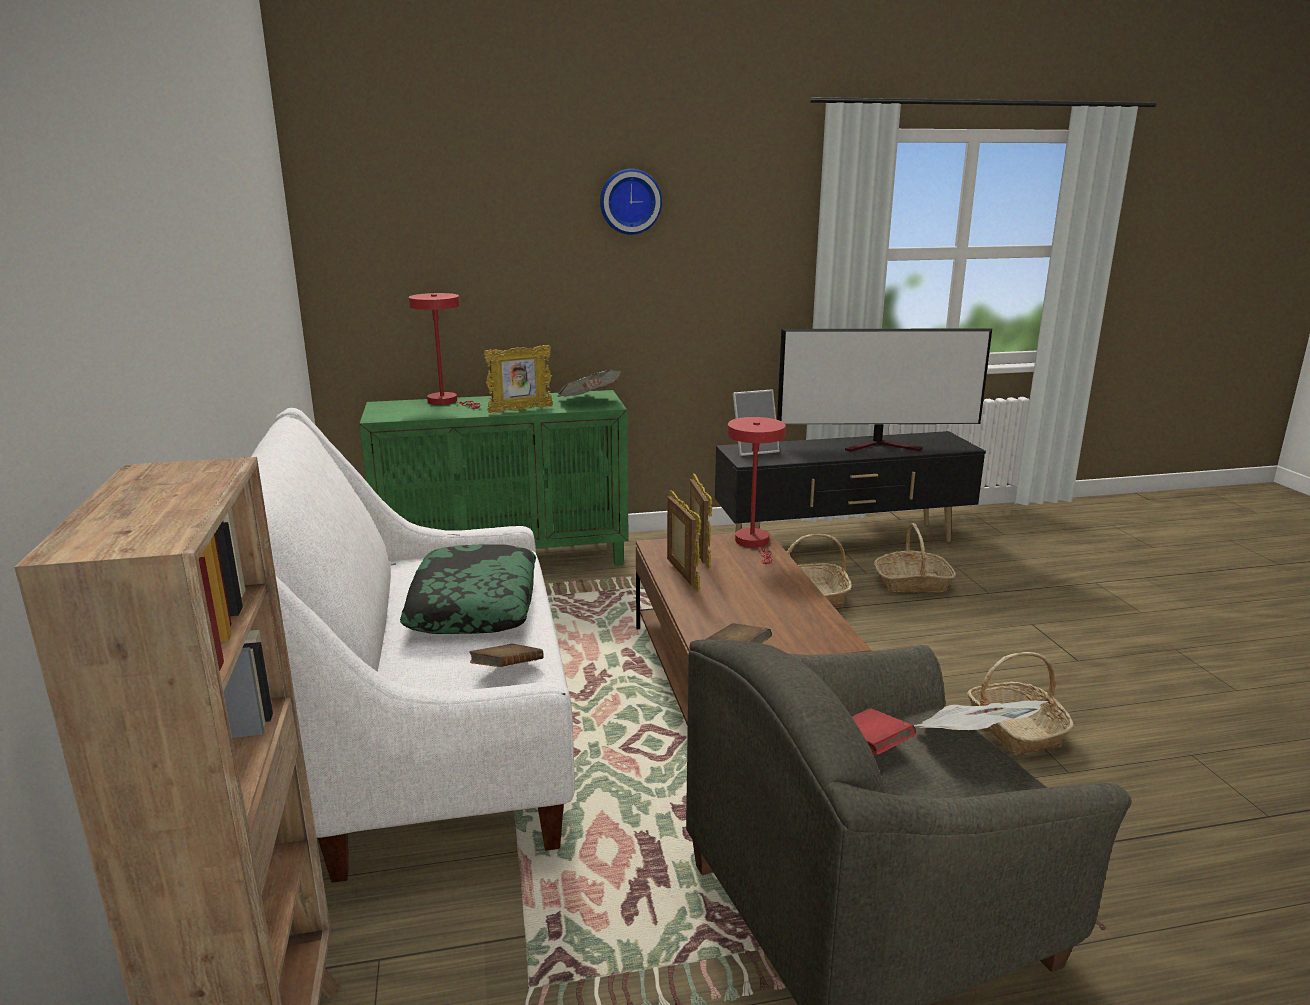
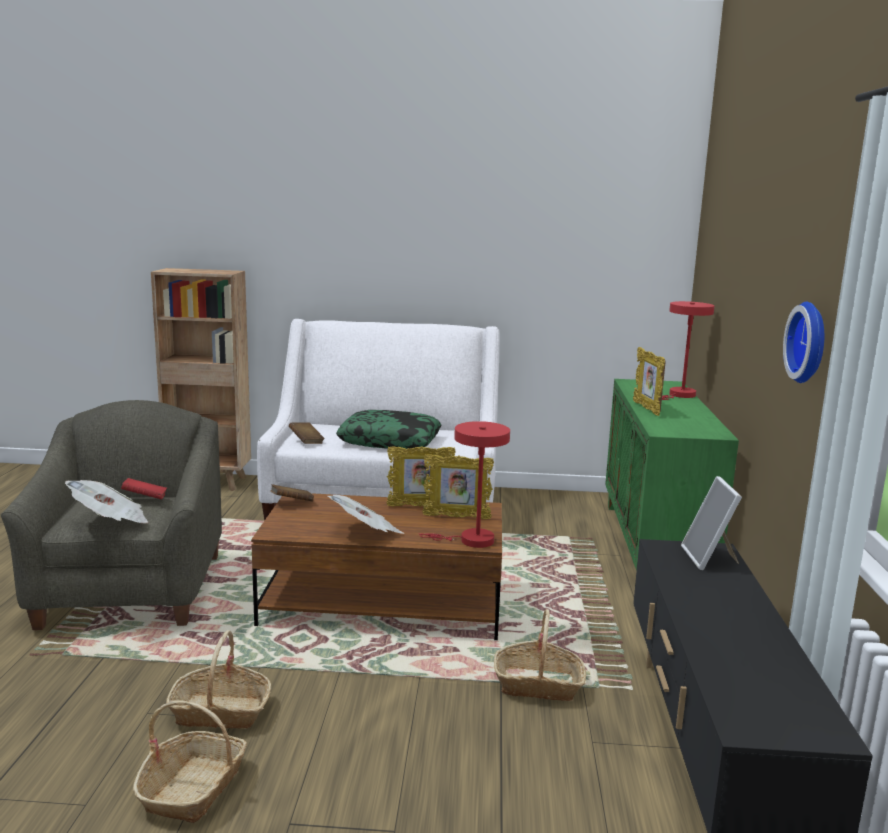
camera: 105 degrees right, 5 degrees down
newspaper [556,370,621,397] -> newspaper moved to [328,495,404,534]
wall clock [600,169,662,235] -> wall clock moved to [783,302,824,383]
television [777,328,992,452] -> none
basket [874,523,956,592] -> basket moved to [133,700,247,823]

